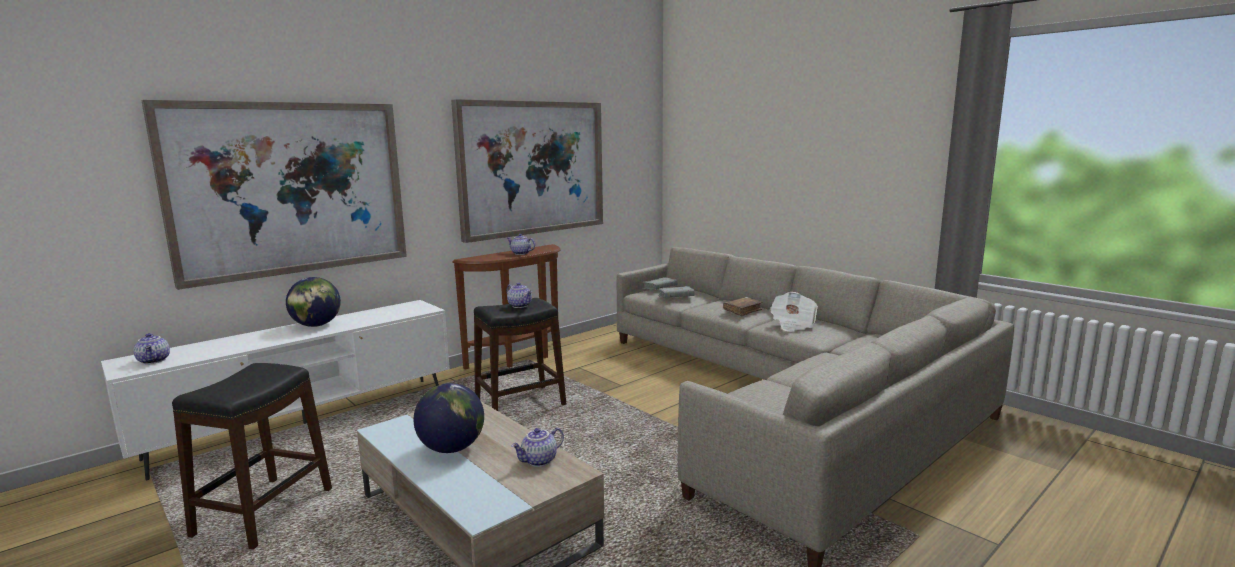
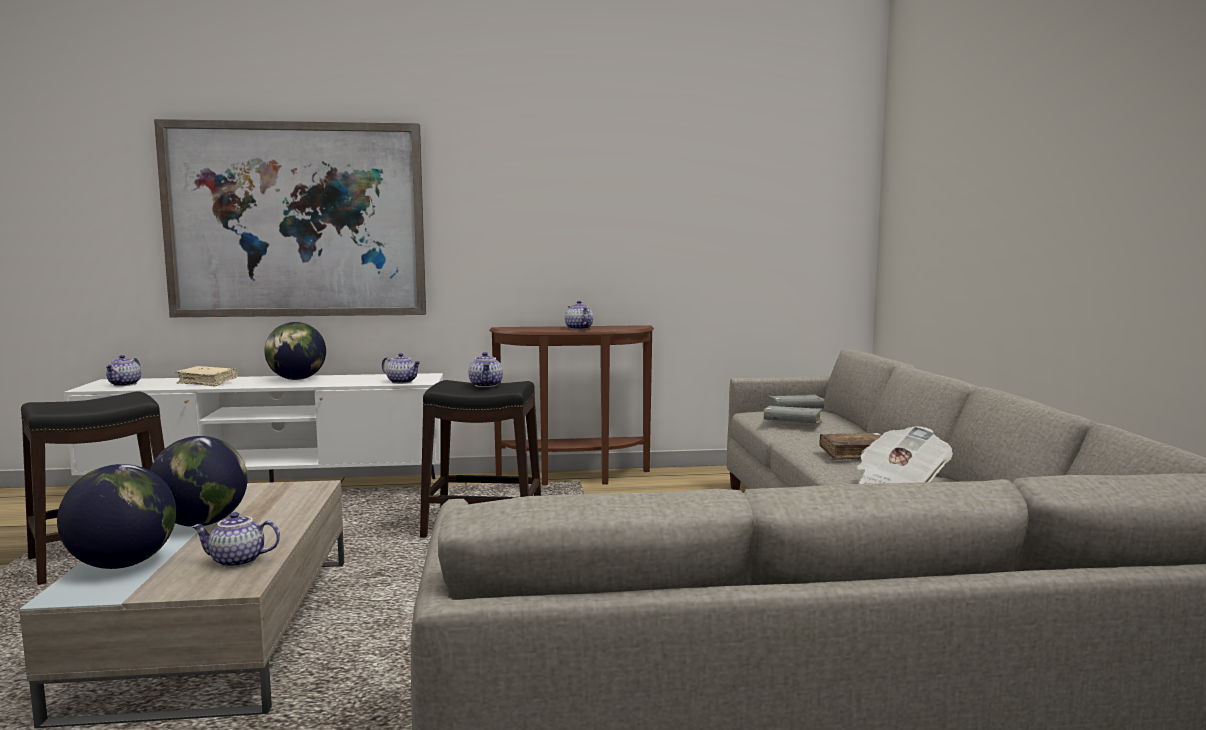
camera: 35 degrees right, 5 degrees down
picture [451,99,603,243] -> none
none -> globe [57,464,176,569]
none -> beige book [175,366,238,387]
none -> teapot [382,353,421,384]

